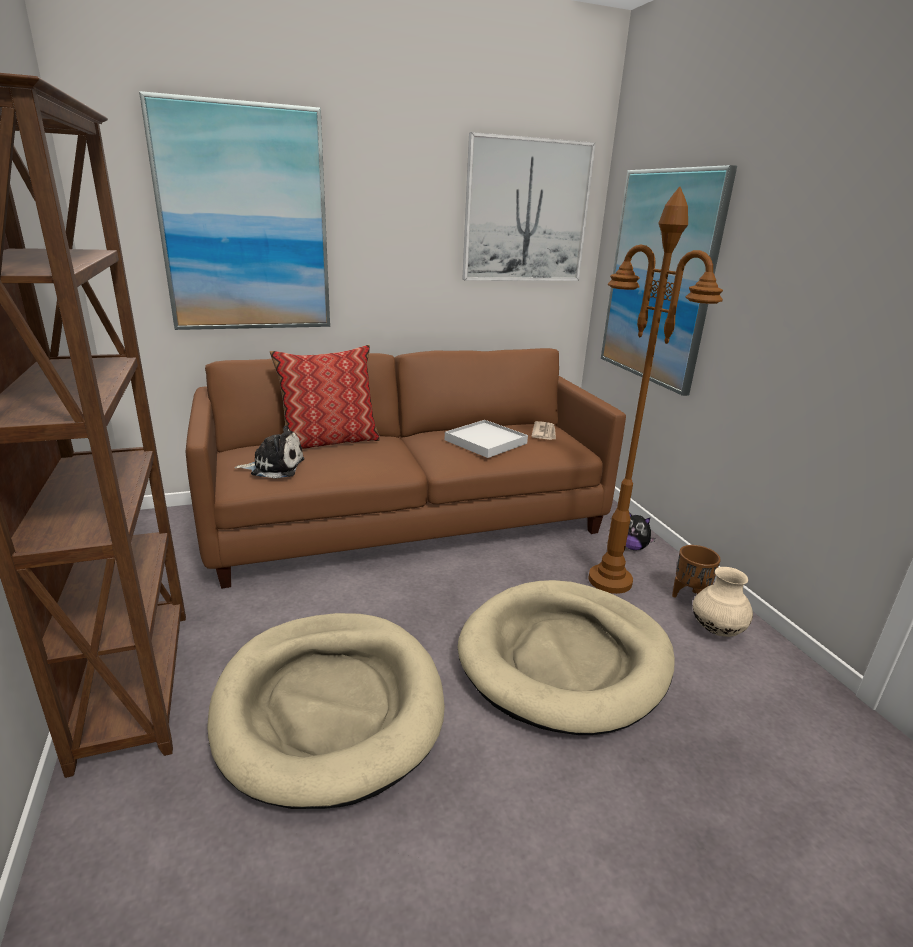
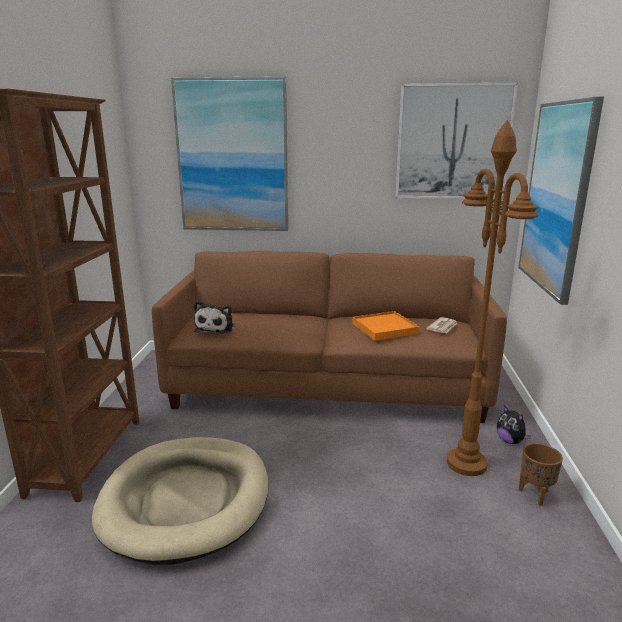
camera: 25 degrees right, 5 degrees down
plush toy [234,425,305,479] -> plush toy turned 75 degrees clockwise [194,301,234,334]
pillow [270,345,380,449] -> none
white tray [444,420,528,458] -> orange tray [353,311,420,341]
beige dog bed [458,580,675,735] -> none
beige vase [693,567,753,637] -> none

